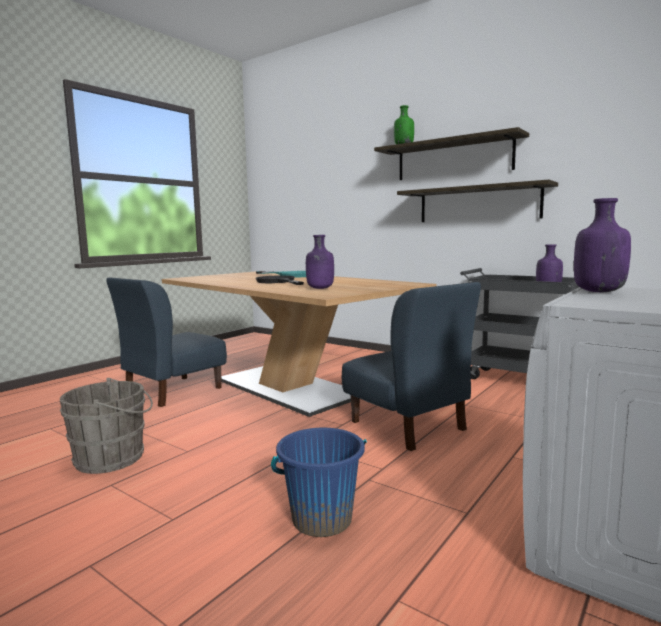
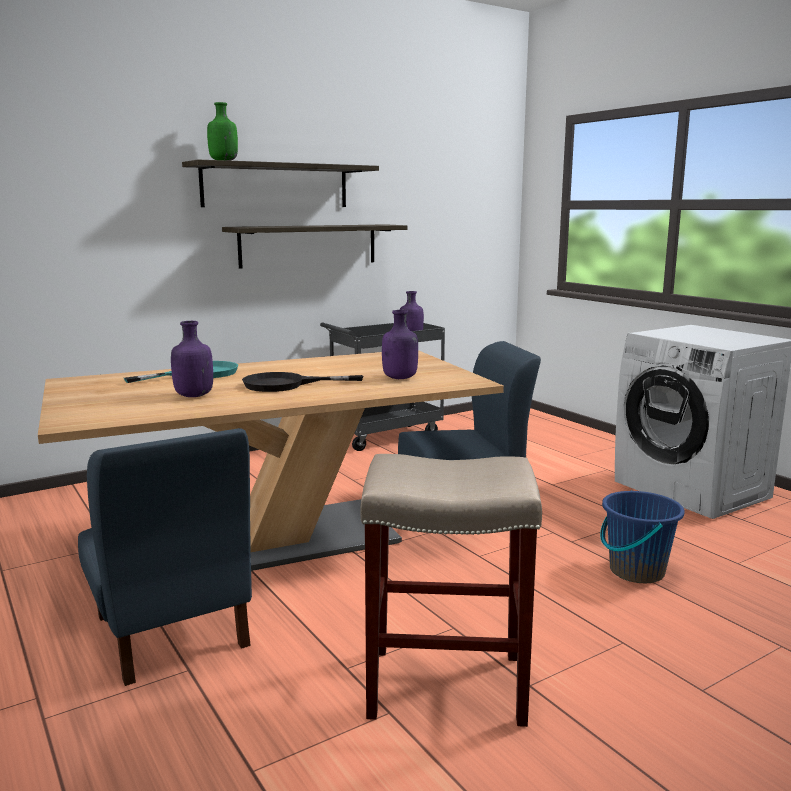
camera: 70 degrees left, 5 degrees up
grey bucket [60,378,153,474] -> beige stool [360,454,542,727]
purple bottle [574,198,631,292] -> purple bottle moved to [171,321,213,397]

